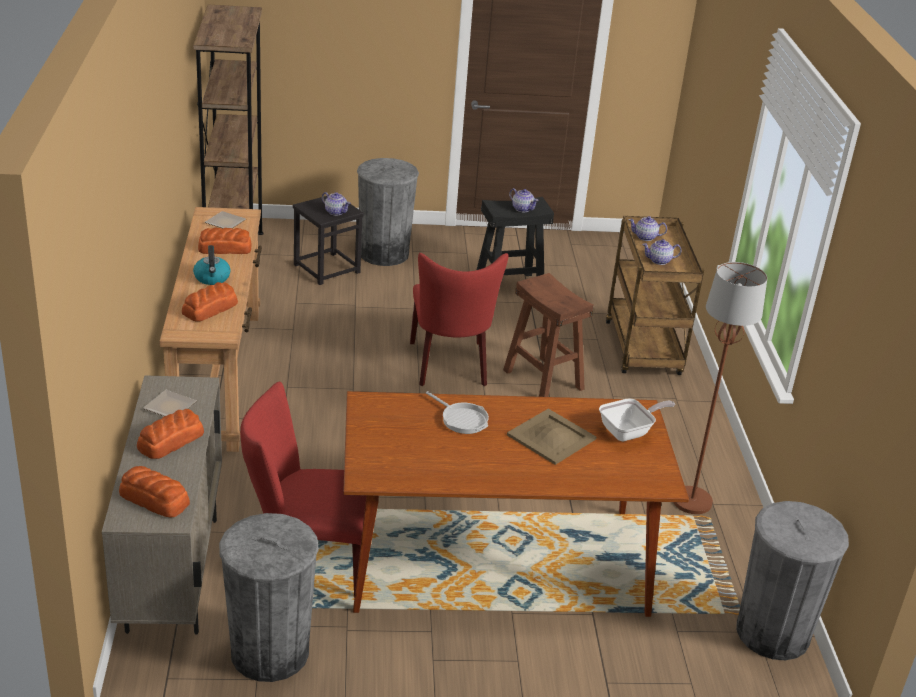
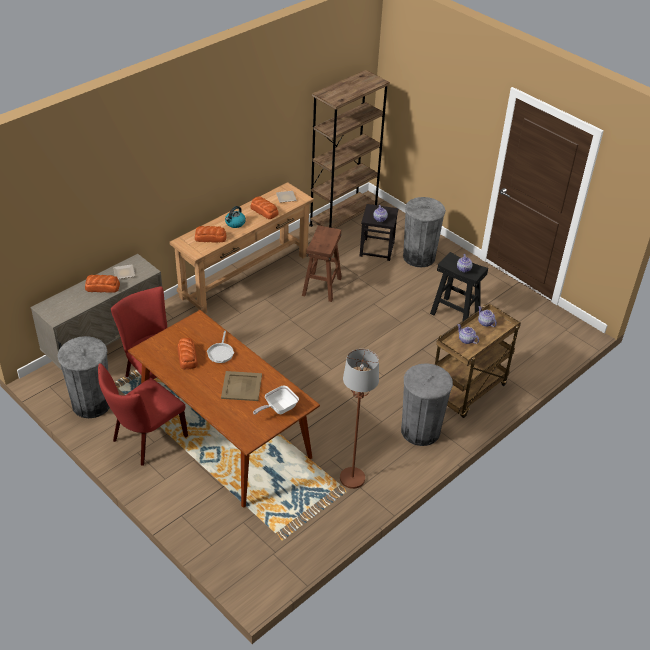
camera: 50 degrees right, 10 degrees up
bread [119,466,190,517] -> bread moved to [178,338,198,370]
red chair [410,253,508,386] -> red chair moved to [98,363,188,466]
brown stool [503,273,594,397] -> brown stool moved to [302,225,342,302]
frying pan [599,398,675,441] -> frying pan turned 120 degrees clockwise [253,386,299,415]
grey trash can [736,501,849,660] -> grey trash can moved to [401,363,453,446]

